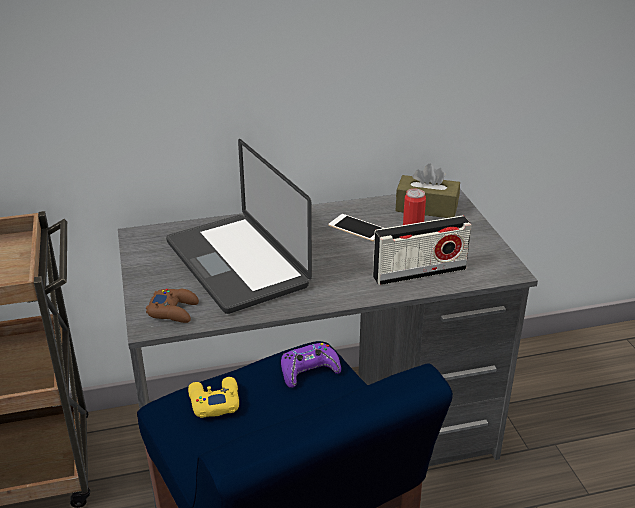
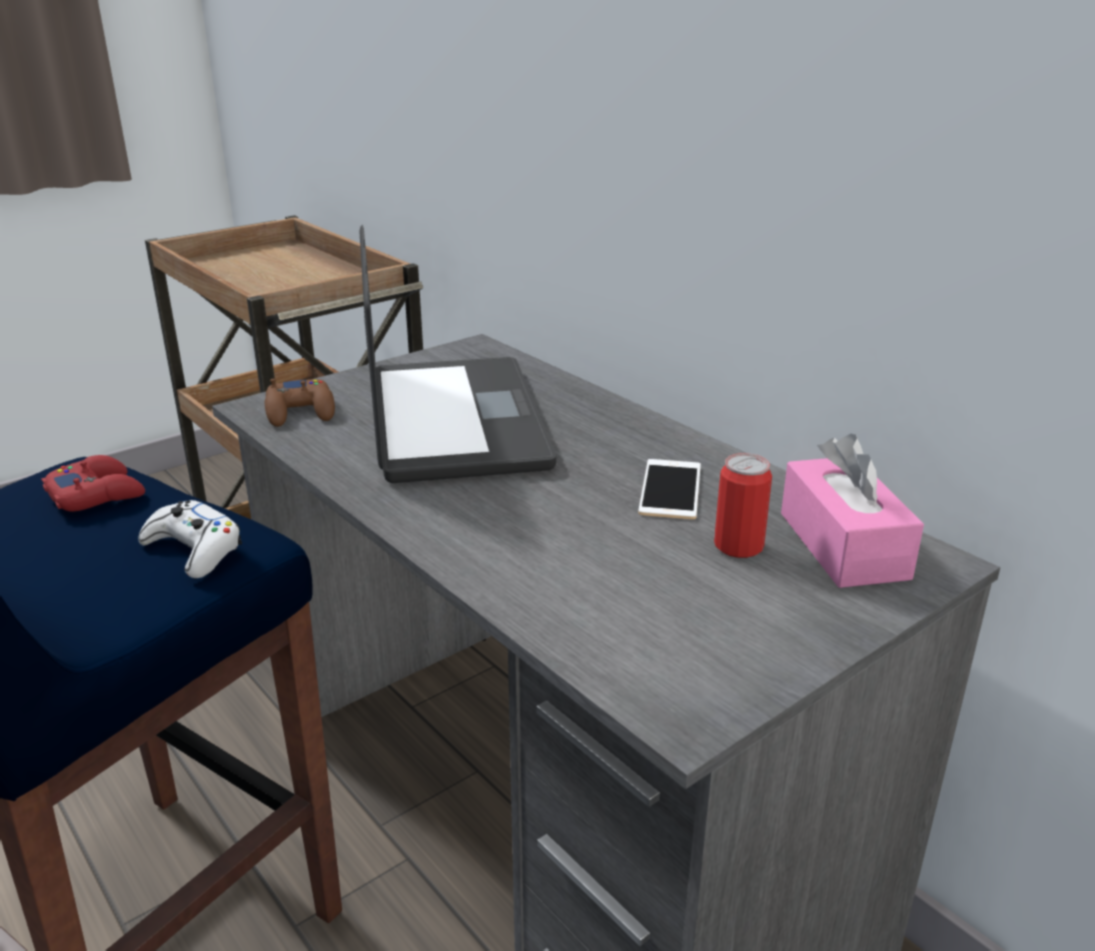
camera: 65 degrees right, 5 degrees down
laptop [166,139,312,314] -> laptop turned 135 degrees clockwise [360,225,556,483]
yellow game controller [188,377,239,418] -> red game controller [41,455,145,512]
purple game controller [281,343,341,388] -> white game controller [138,500,242,579]
radio [373,215,471,285] -> none
brown tissue box [395,164,460,218] -> pink tissue box [781,434,924,588]

